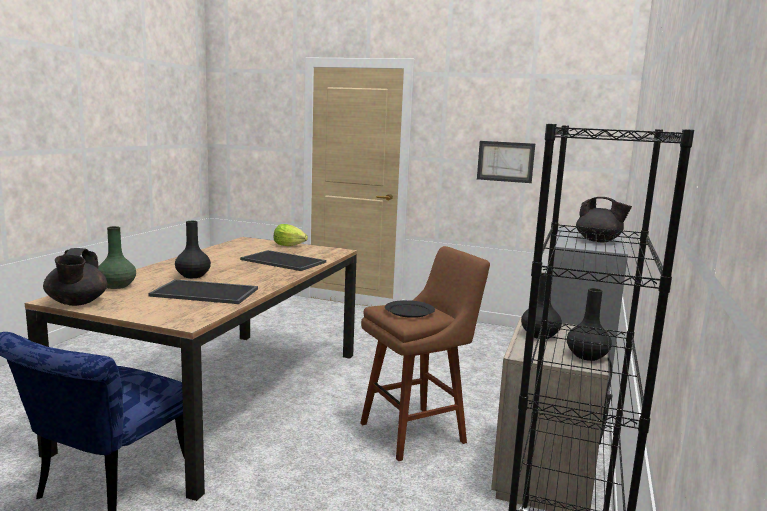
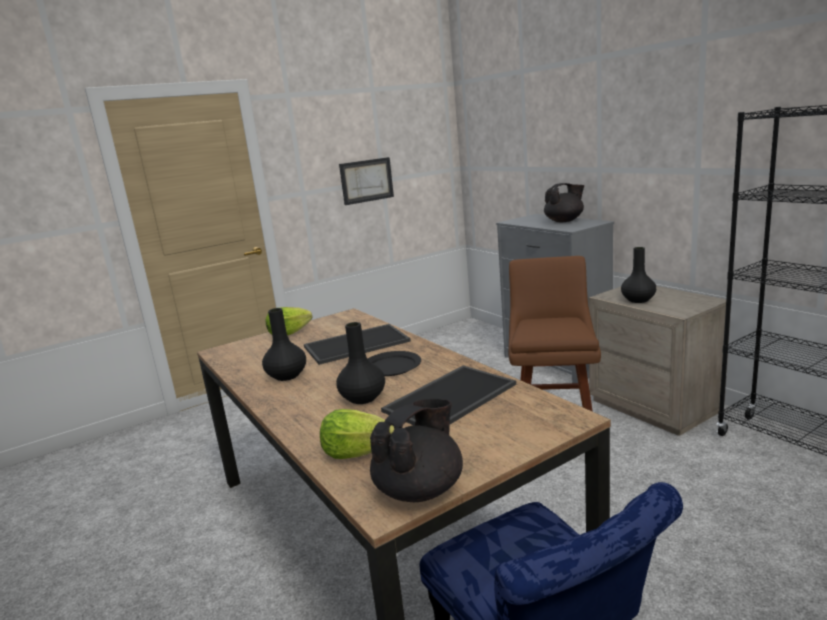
camera: 50 degrees left, 5 degrees up
black teapot [43,248,107,306] -> black teapot turned 75 degrees counterclockwise [370,399,463,502]
green vase [98,226,136,289] -> lettuce [320,409,394,459]
black plate [385,300,435,318] -> black plate moved to [368,351,421,376]
black vase [567,288,612,361] -> black vase moved to [262,308,306,381]

